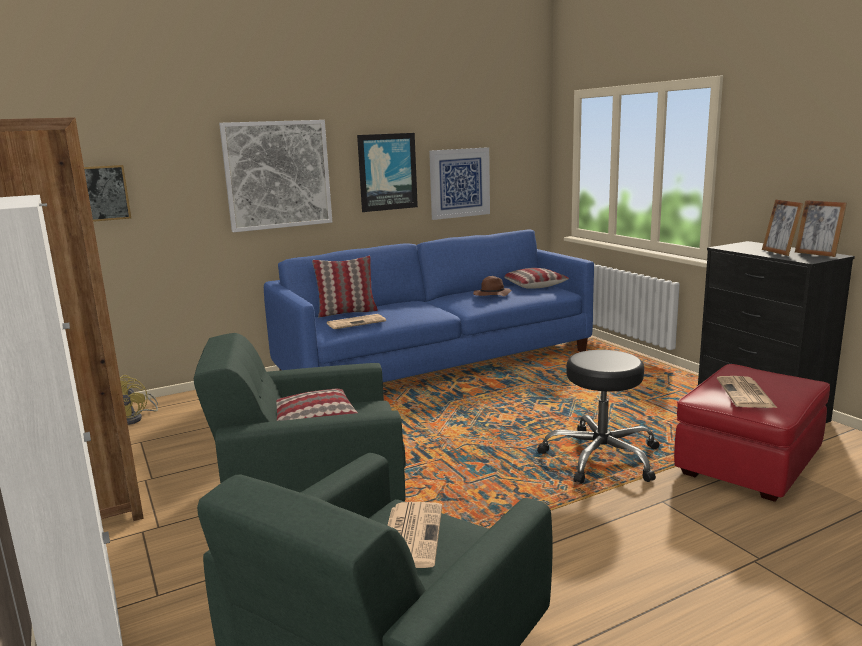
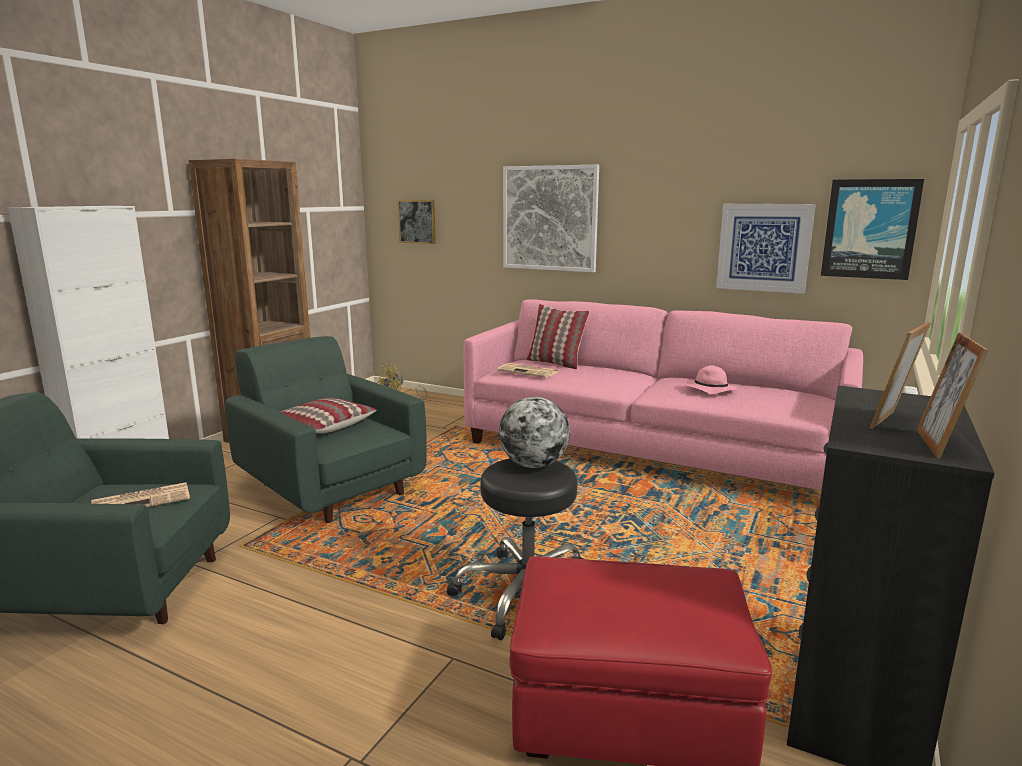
camera: 55 degrees right, 0 degrees up
blue sofa [264,230,594,382] -> pink sofa [464,299,863,490]
picture [357,133,418,212] -> picture moved to [821,179,924,280]
brown hat [473,276,512,296] -> pink hat [685,365,737,394]
pillow [504,268,569,289] -> none
newspaper [717,376,777,408] -> none
none -> globe [499,397,570,468]

